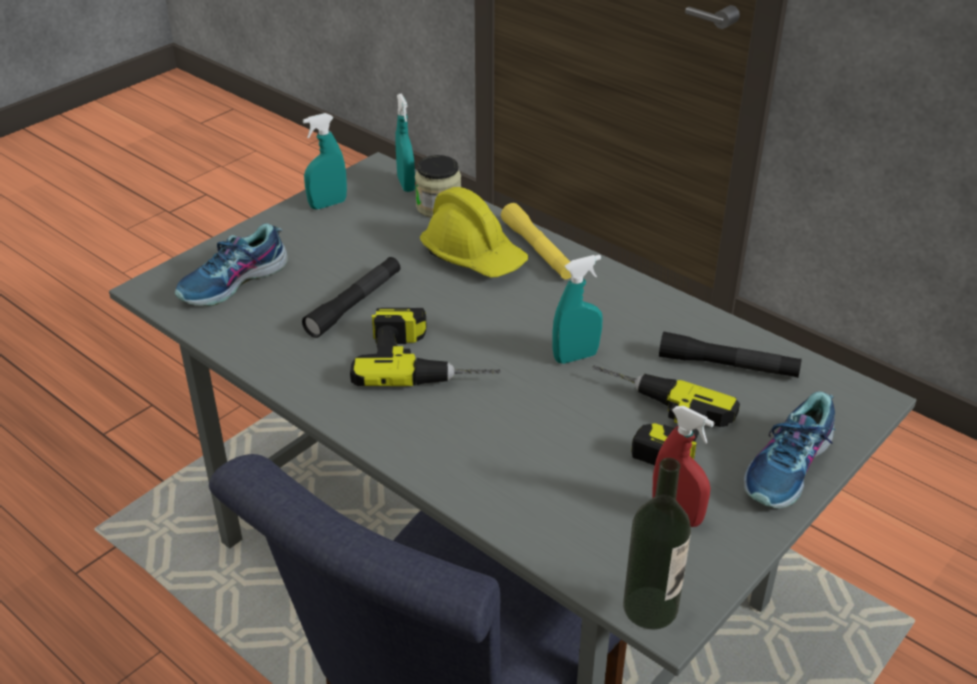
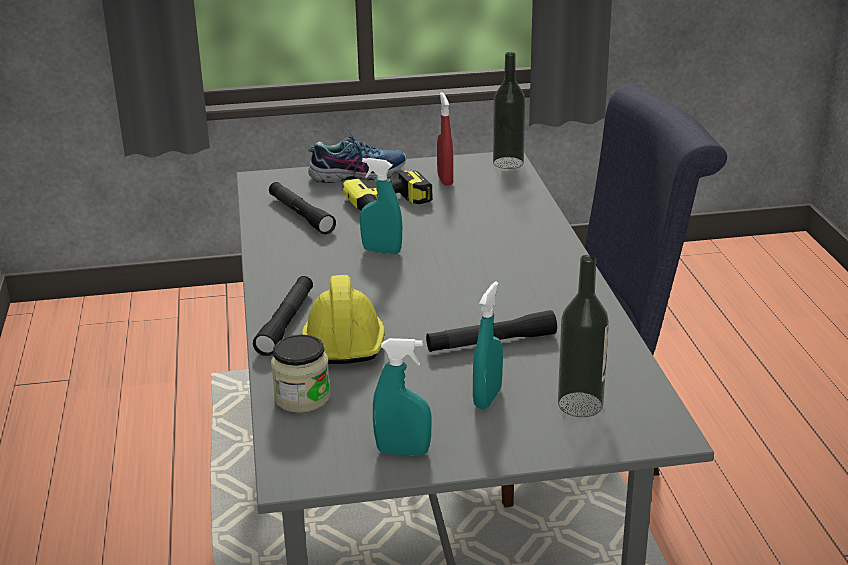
camera: 140 degrees left, 10 degrees down
shoe [175,223,288,306] -> bottle [558,255,609,417]
power drill [350,308,501,386] -> none
turquoise spray bottle [395,93,415,192] -> turquoise spray bottle moved to [473,281,503,409]
yellow flashlight [501,203,571,279] -> black flashlight [253,276,313,356]

